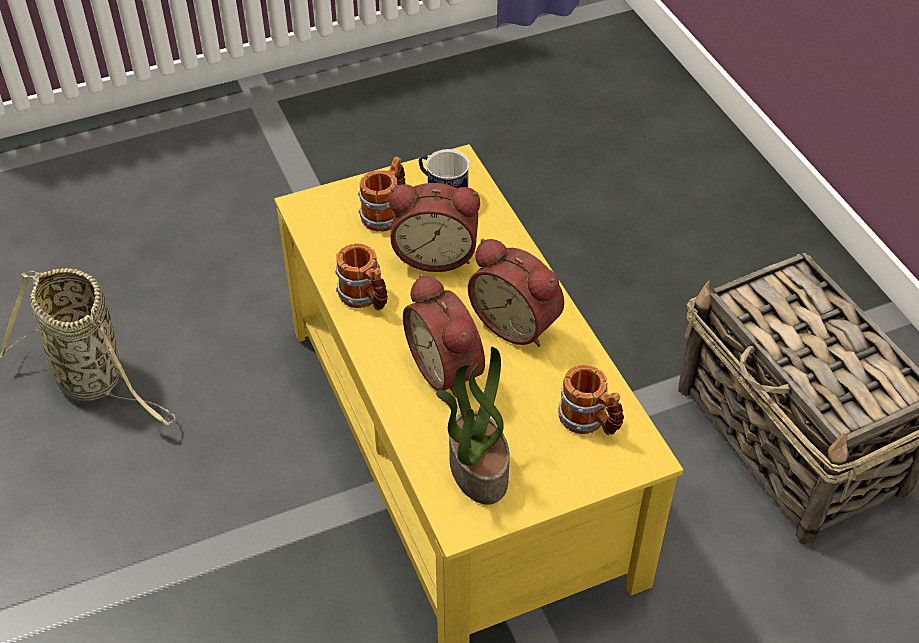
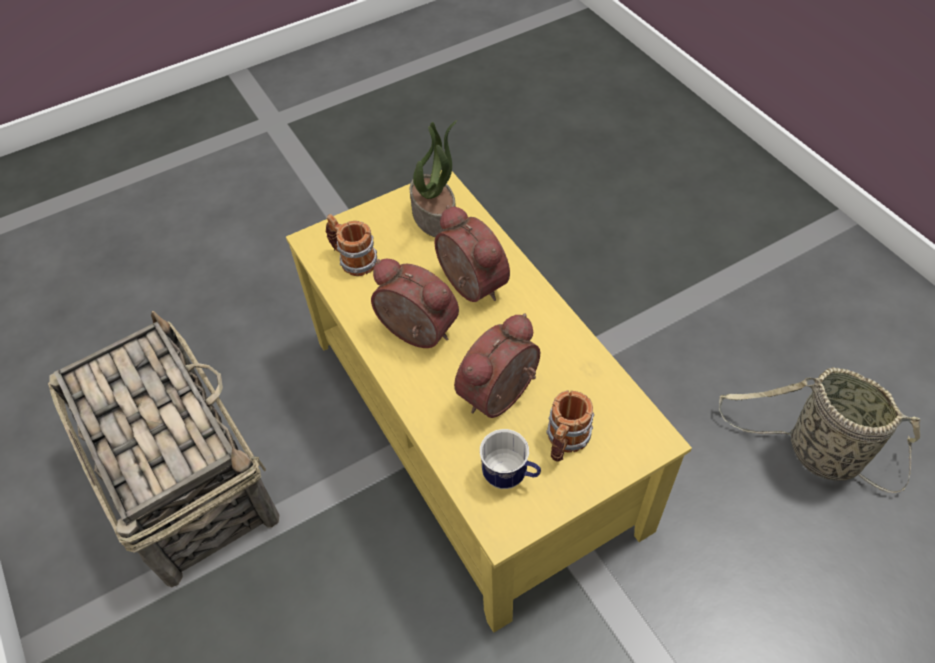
camera: 175 degrees right, 5 degrees up
mug [335,243,388,311] -> none
alarm clock [389,183,480,272] -> alarm clock turned 45 degrees counterclockwise [454,313,540,418]

